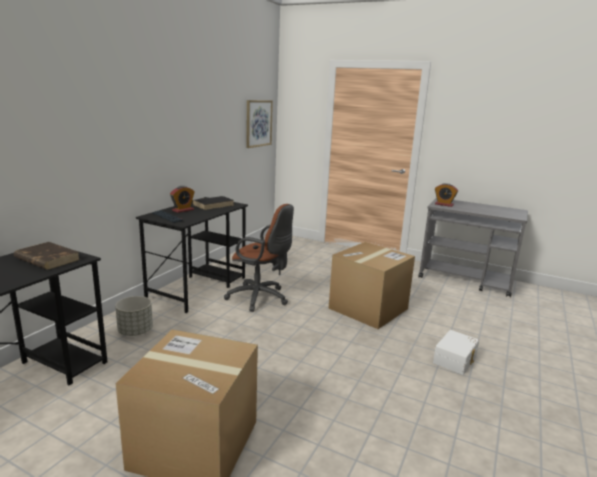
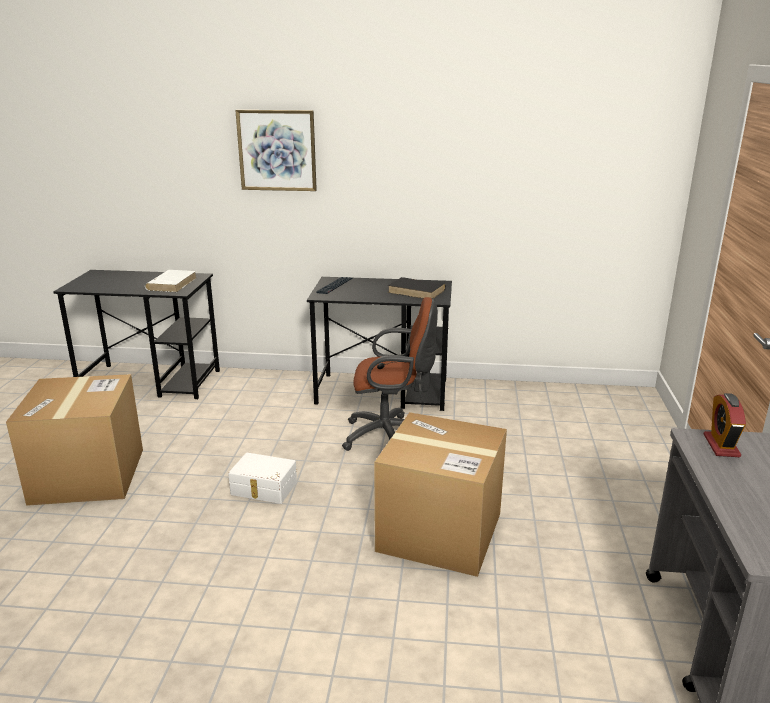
camera: 70 degrees right, 5 degrees up
brown book [14,242,80,270] -> white book [145,270,196,292]
grey planter [115,296,153,336] -> none
alarm clock [170,186,195,213] -> none
brown office chair [224,204,294,312] -> brown office chair turned 90 degrees counterclockwise [342,297,438,451]
picture [246,100,273,148] -> picture moved to [235,110,317,191]
white storage box [433,330,479,375] -> white storage box moved to [228,453,297,504]

